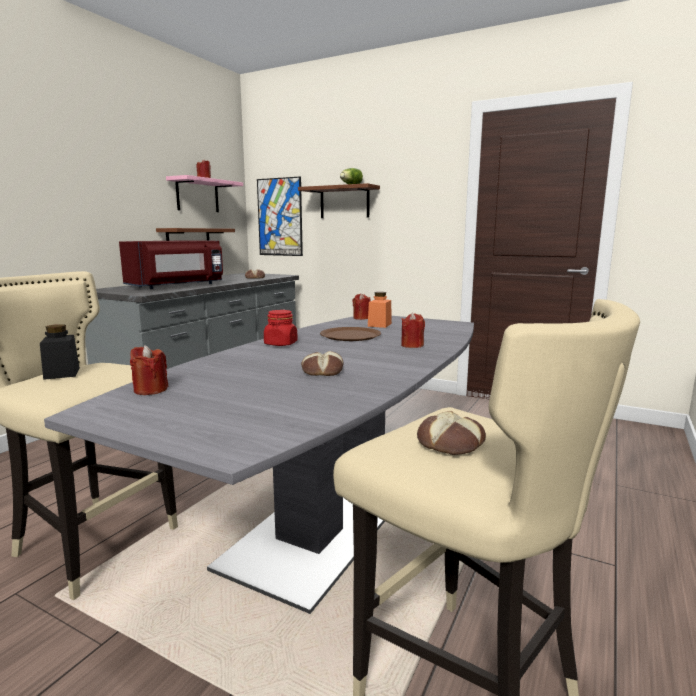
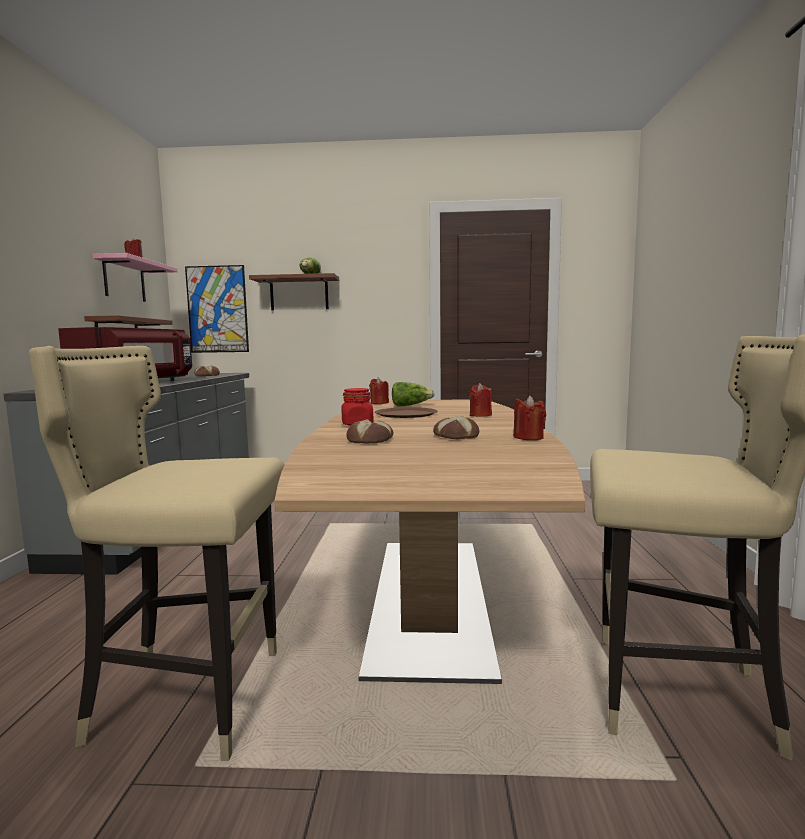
camera: 25 degrees left, 5 degrees down
black jar [40,324,80,380] -> none
grey dining table [44,316,474,614] -> brown dining table [274,399,585,684]
red candle [130,345,168,395] -> red candle moved to [513,395,546,440]
orange jar [368,292,392,328] -> lettuce [392,382,435,407]
bread [417,411,486,455] -> bread moved to [346,419,393,443]

